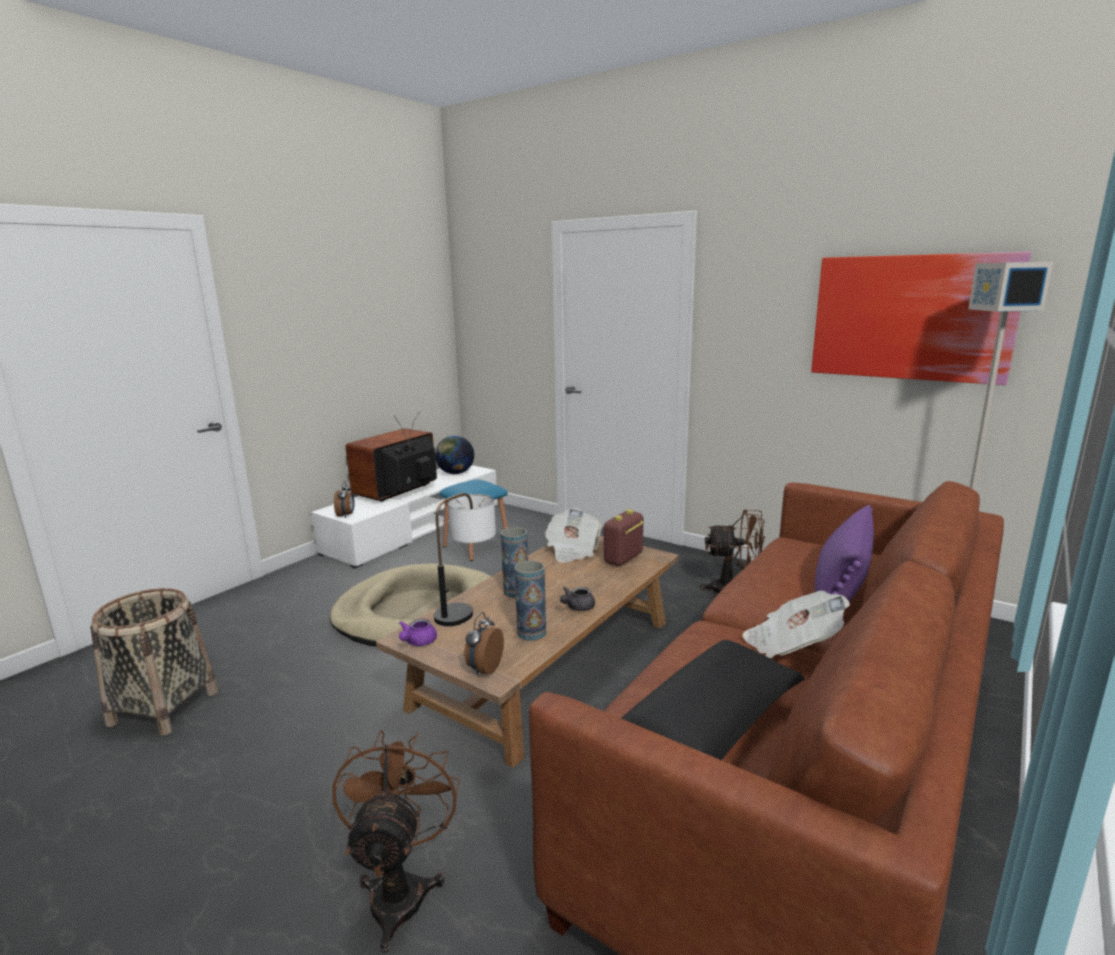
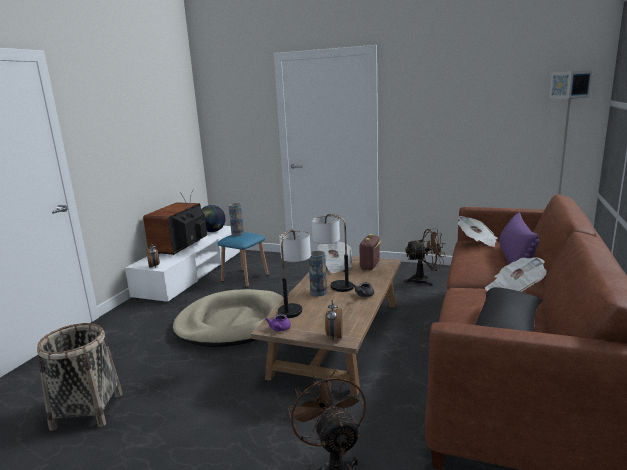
camera: 15 degrees left, 0 degrees up
vase [515,560,546,641] -> vase moved to [228,203,244,236]
picture [811,252,1031,385] -> none
none -> table lamp [312,214,354,292]
none -> newspaper [458,216,498,247]

